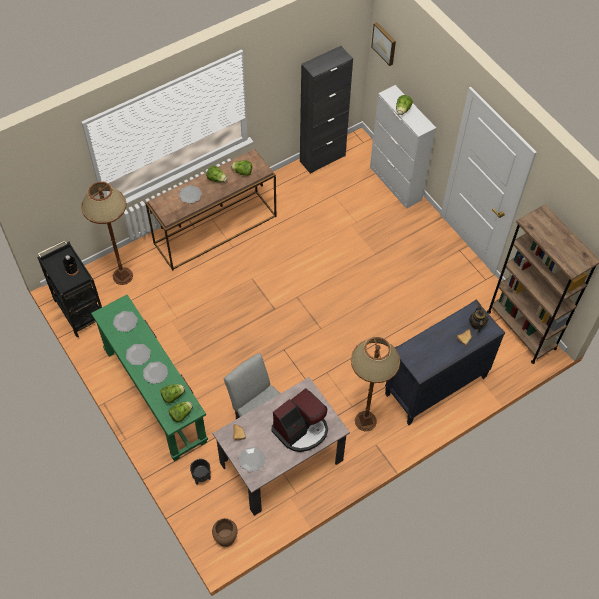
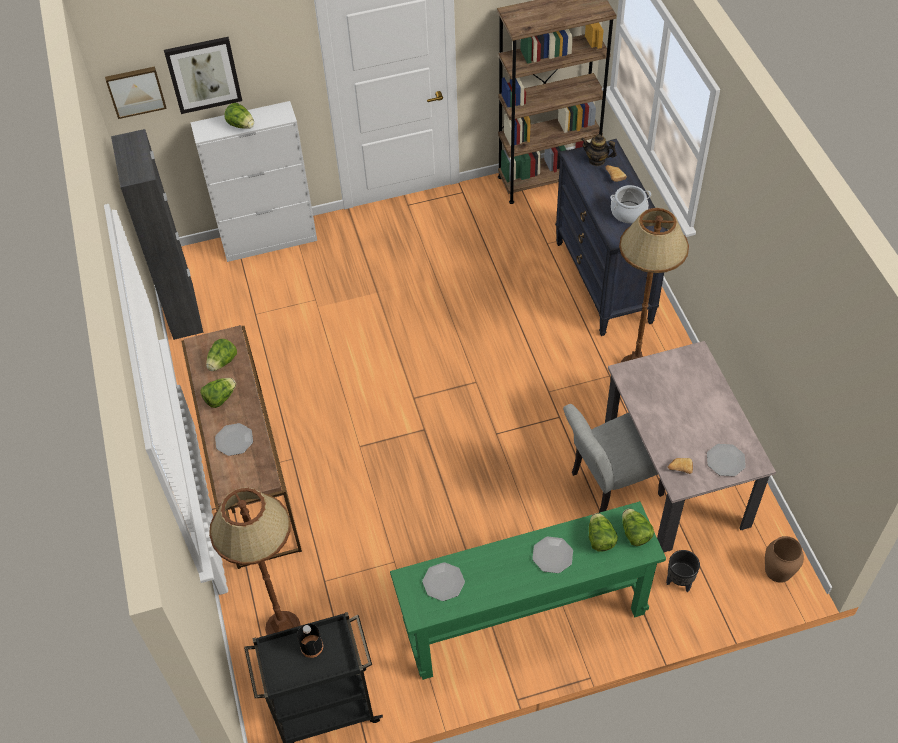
camera: 70 degrees left, 5 degrees down
plate [126,344,151,365] -> none
coffee machine [271,388,328,452] -> none
none -> picture [164,37,242,114]
none -> cooking pot [610,185,651,223]

